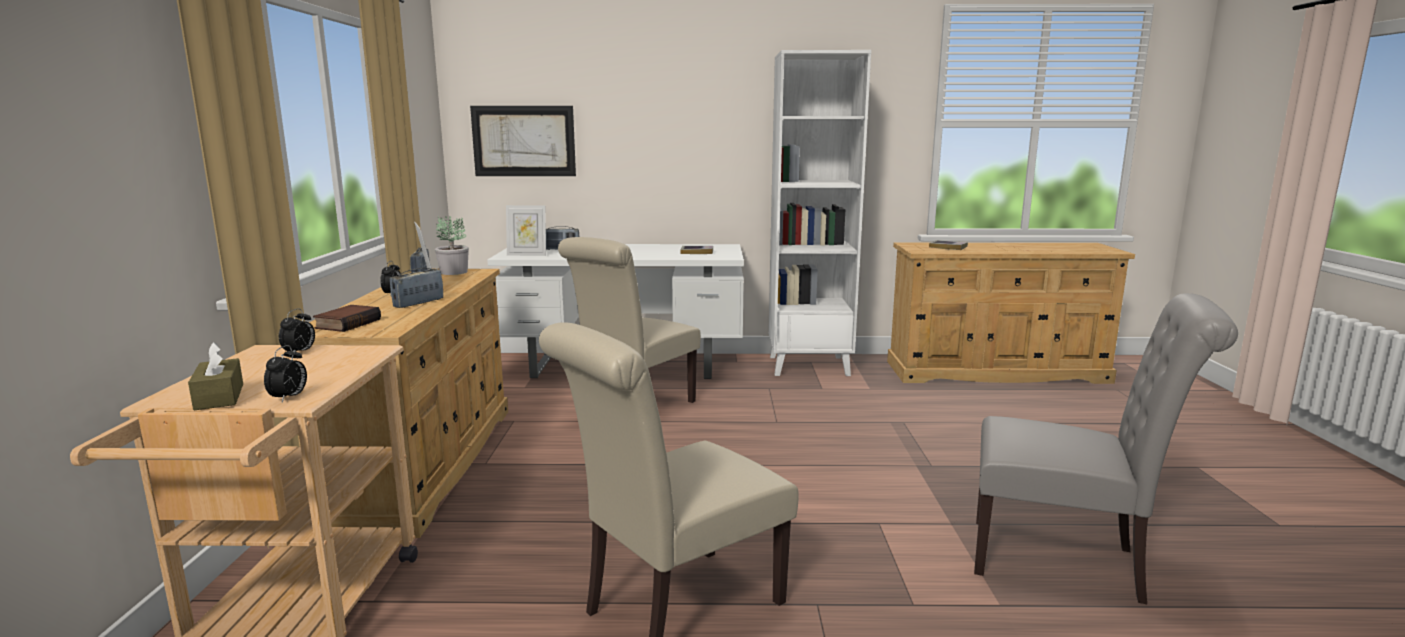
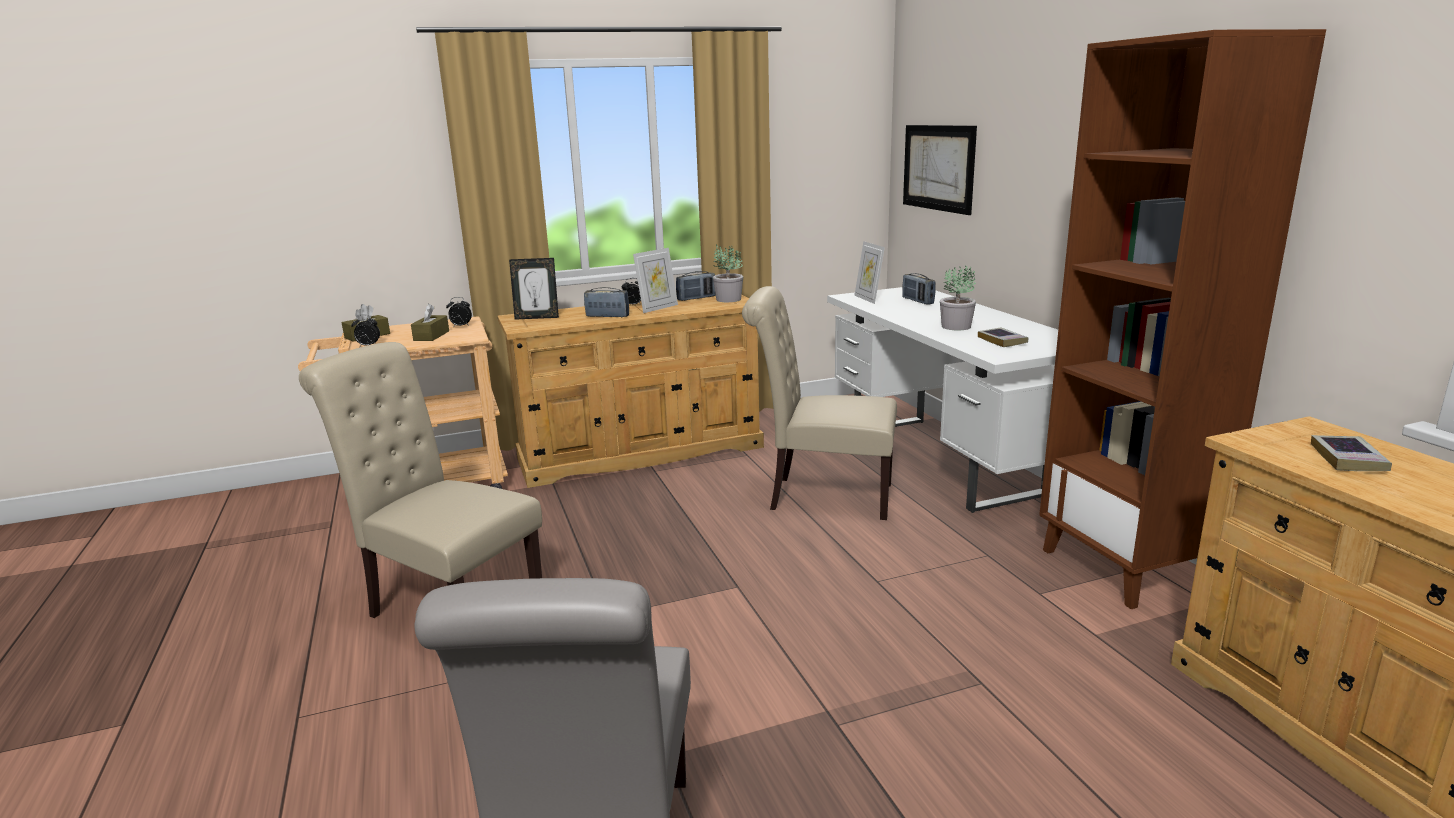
camera: 70 degrees right, 5 degrees up
book [313,305,381,332] -> picture frame [509,258,559,320]
white bookcase [768,50,871,376] -> brown bookcase [1039,29,1326,609]
none -> brown tissue box [411,304,449,341]
none -> potted plant [940,265,976,330]

